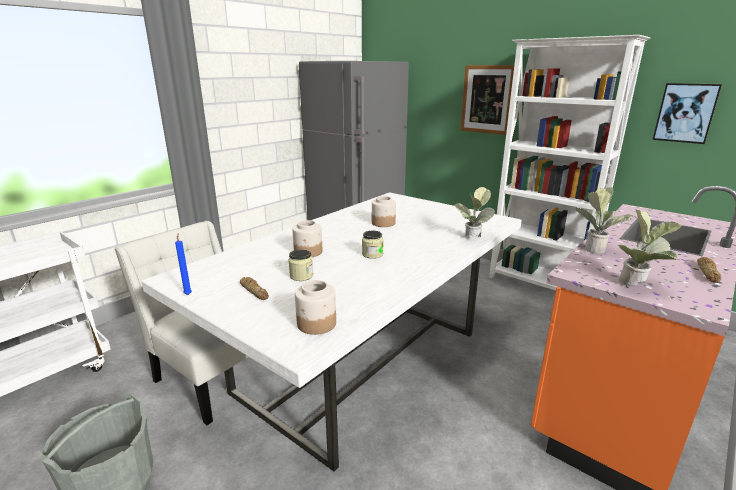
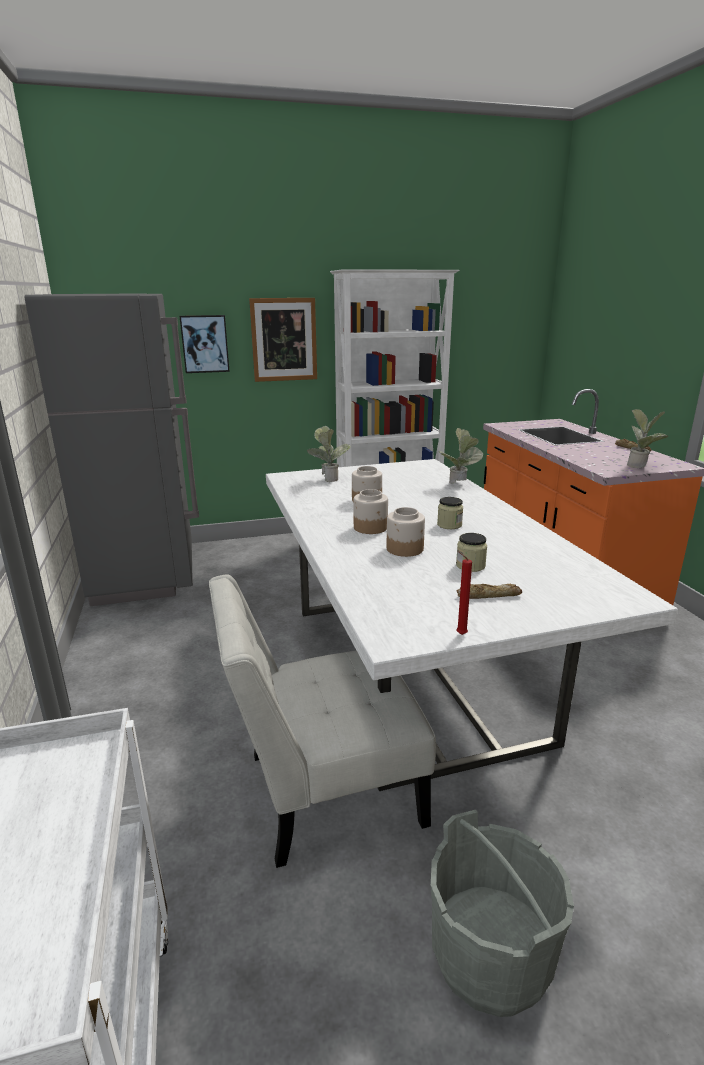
camera: 55 degrees left, 0 degrees up
blue candle [175,233,192,295] -> red candle [456,551,472,635]
jar [295,280,336,335] -> jar moved to [354,489,388,534]
potted plant [576,187,634,254] -> potted plant moved to [307,426,350,482]
picture [653,83,722,144] -> picture moved to [180,315,230,373]

